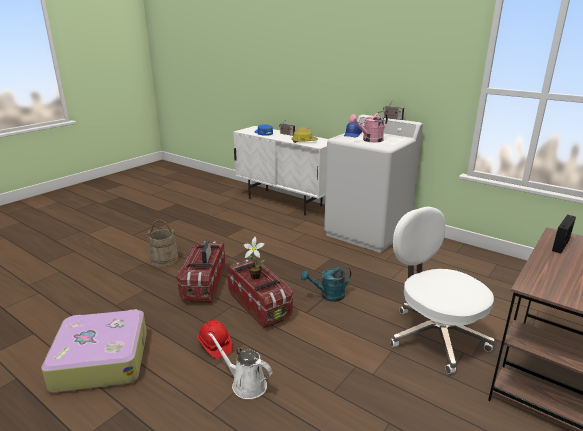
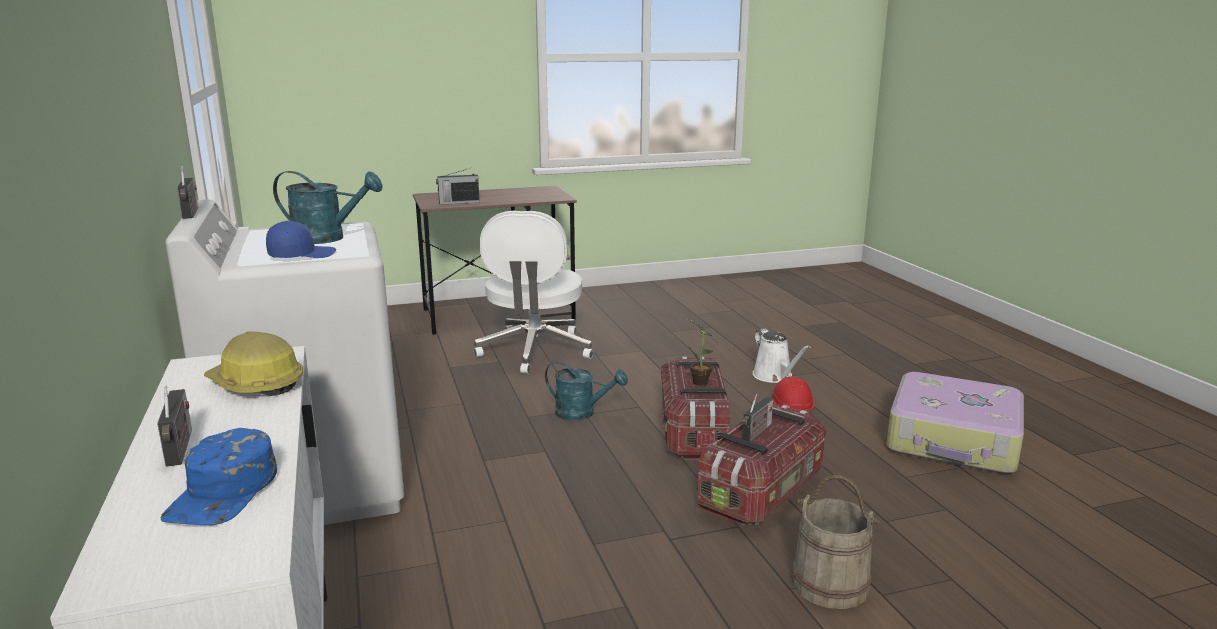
camera: 145 degrees left, 5 degrees down
pink watering can [349,111,388,142] -> turquoise watering can [273,171,383,244]

